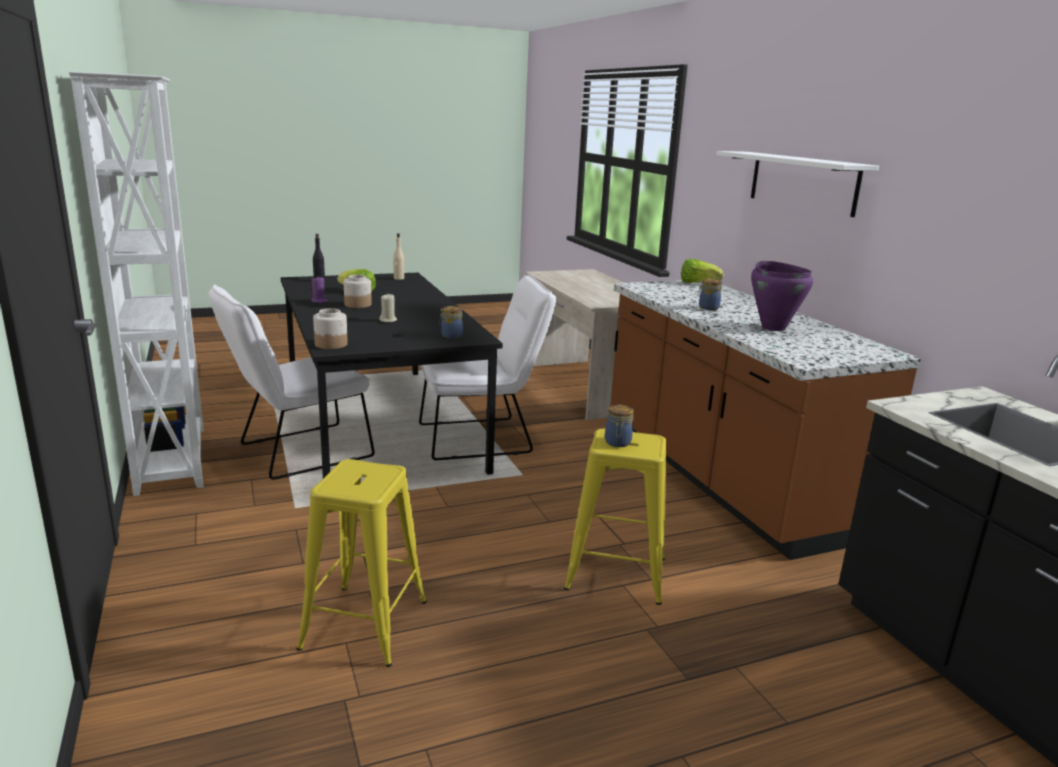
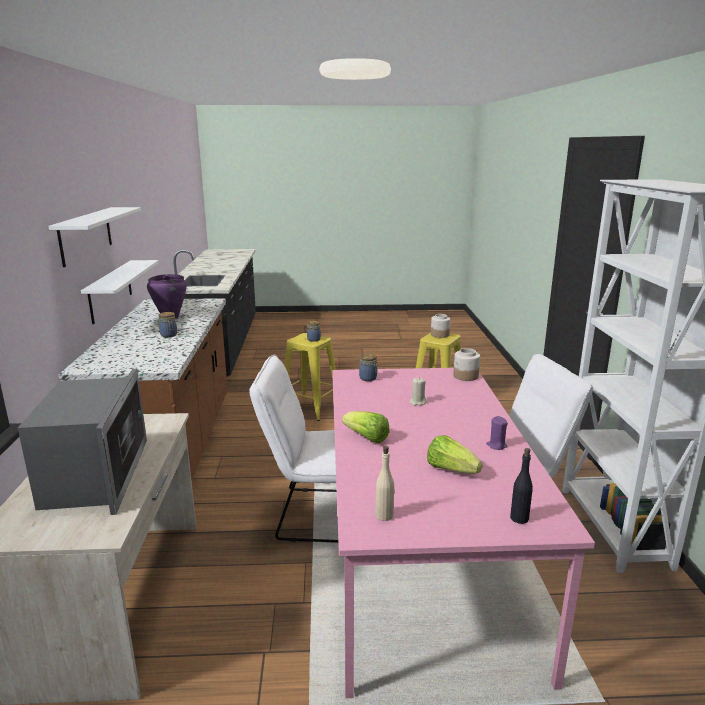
camera: 160 degrees left, 0 degrees up
black dining table [281,273,503,478] -> pink dining table [332,368,595,698]
jar [344,275,372,308] -> jar moved to [431,314,450,338]
lettuce [681,259,724,283] -> lettuce moved to [342,411,389,443]
none -> microwave [18,369,147,515]
none -> white shelf [81,260,159,324]

